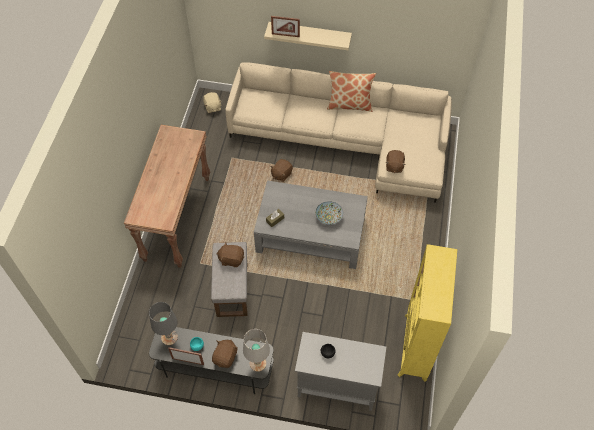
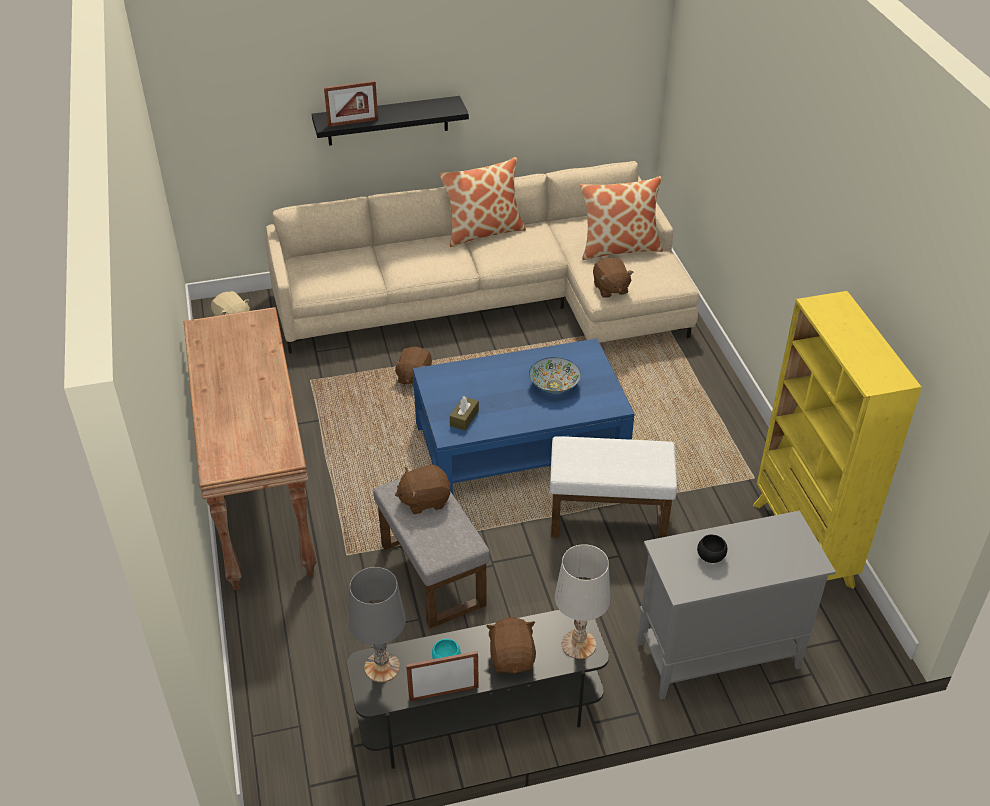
camera: 25 degrees left, 15 degrees down
grey coffee table [254,180,368,269] -> blue coffee table [413,338,635,494]
beige shelf [264,22,352,50] -> black shelf [312,96,469,146]
none -> white ottoman [550,436,677,538]
none -> pillow [580,176,663,260]

